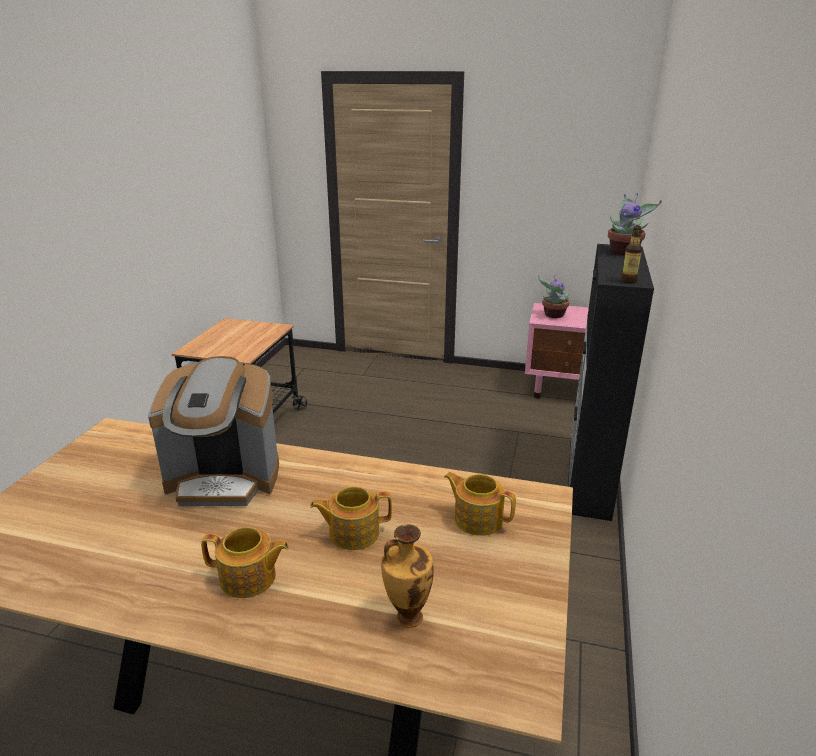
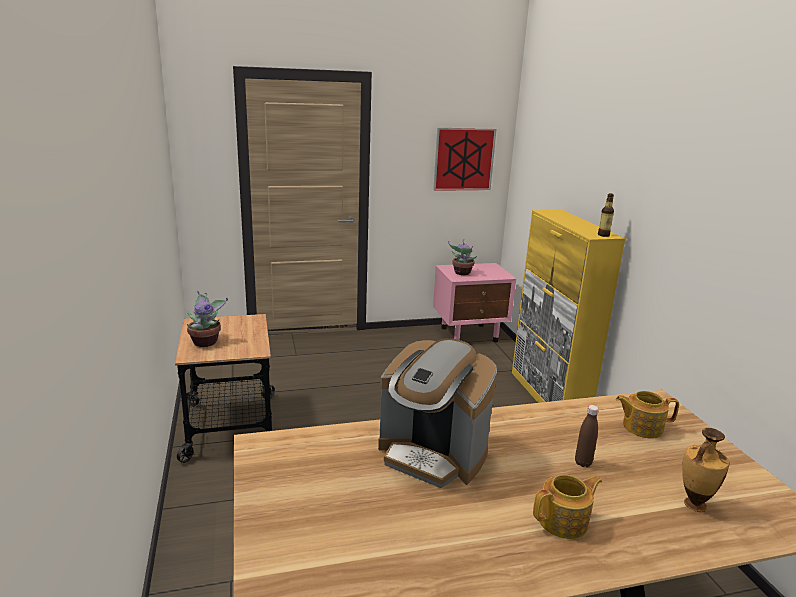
camera: 30 degrees left, 5 degrees down
coffee machine [148,356,279,506] -> coffee machine turned 60 degrees clockwise [378,338,497,488]
teapot [310,486,392,550] -> brown bottle [575,405,599,467]
black cabinet [568,244,654,521] -> yellow cabinet [512,210,625,403]
potted plant [608,193,662,255] -> potted plant moved to [187,290,228,347]
none -> picture [433,128,497,191]

